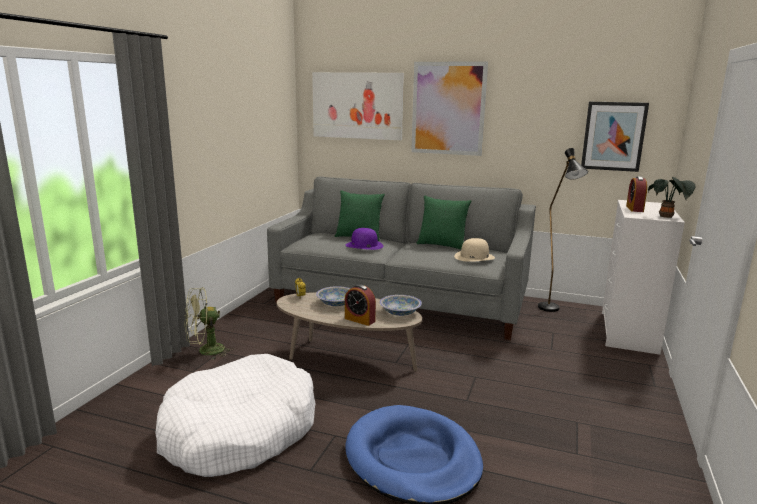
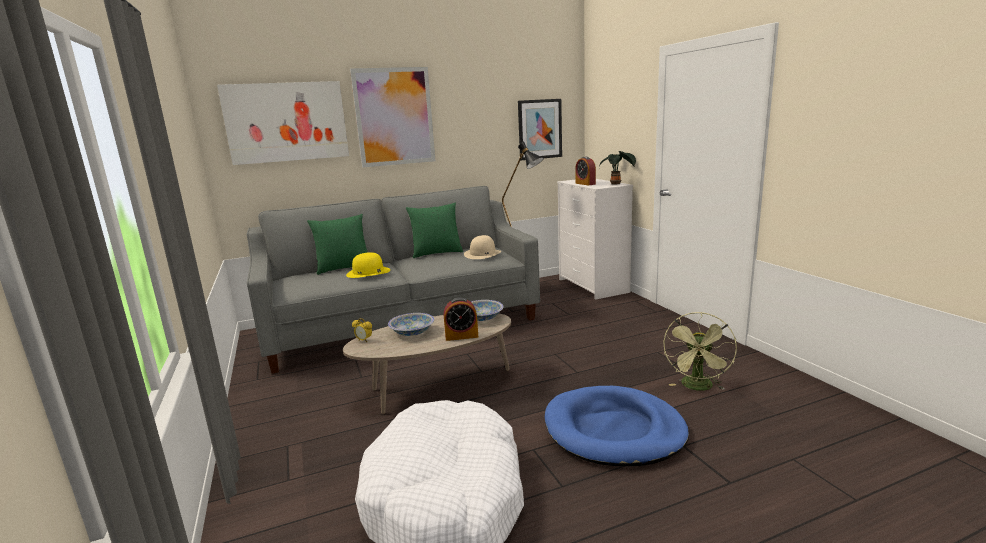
camera: 40 degrees left, 0 degrees up
green fan [184,287,234,360] -> green fan moved to [663,312,737,391]
purple hat [345,228,384,250] -> yellow hat [346,252,390,278]

